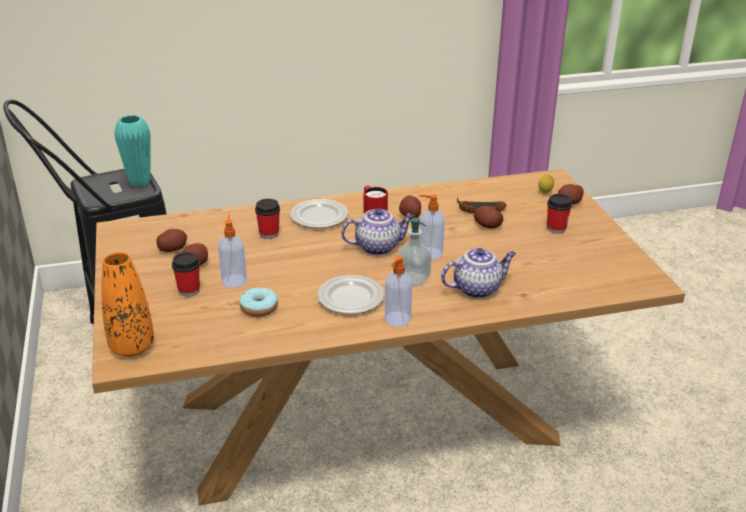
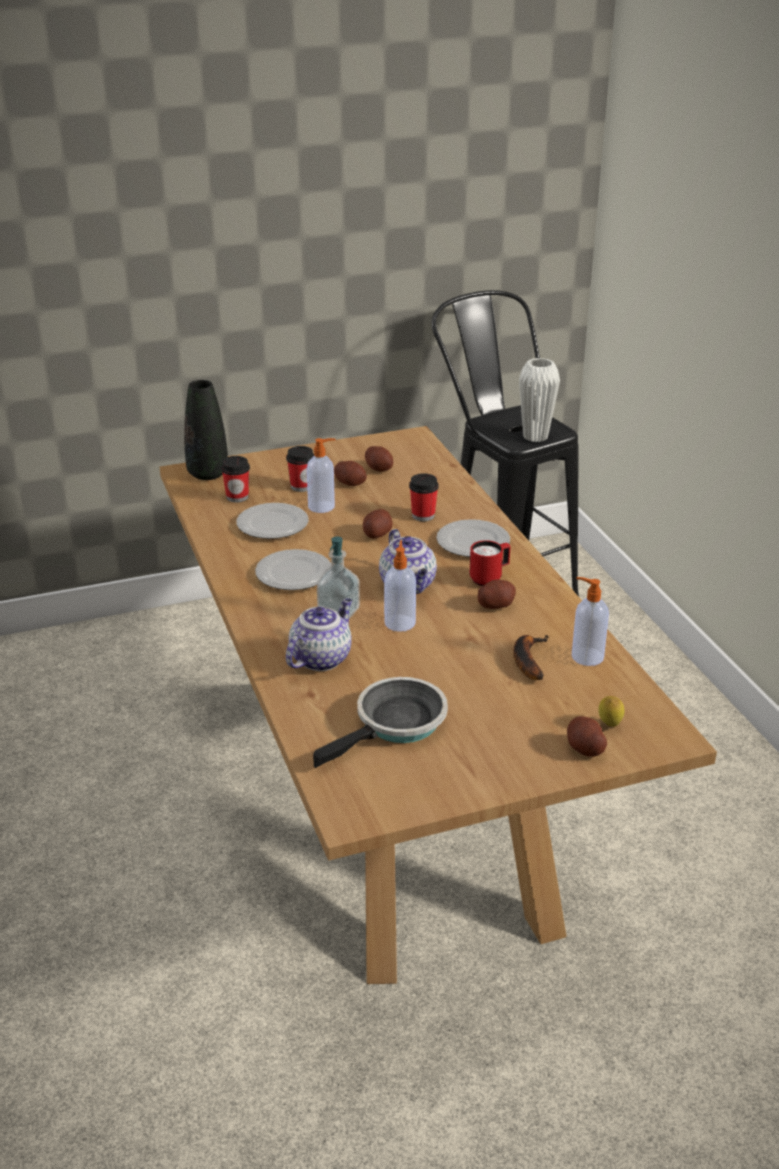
camera: 85 degrees right, 0 degrees up
orange vase [101,252,154,357] -> black vase [184,380,228,480]
turquoise vase [114,115,150,186] -> white vase [519,358,560,442]
donut [239,287,278,317] -> plate [237,503,309,539]
soap dispenser [385,255,412,327] -> soap dispenser moved to [572,577,609,666]
teapot [441,248,516,298] -> teapot turned 120 degrees counterclockwise [286,598,352,671]
potato [474,206,503,228] -> potato moved to [363,509,393,538]
cup [547,194,572,234] -> cup moved to [221,456,250,503]
none -> frying pan [313,677,448,768]

